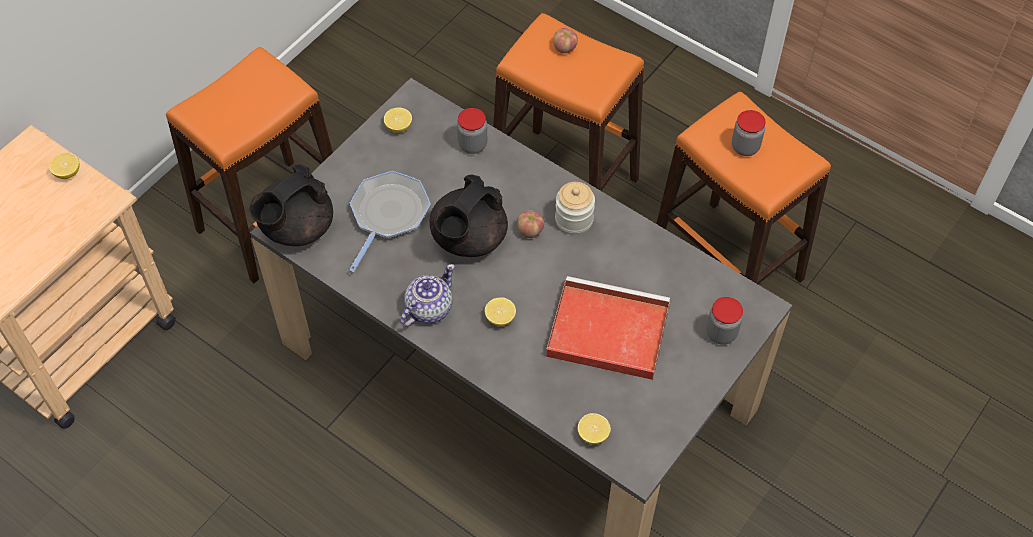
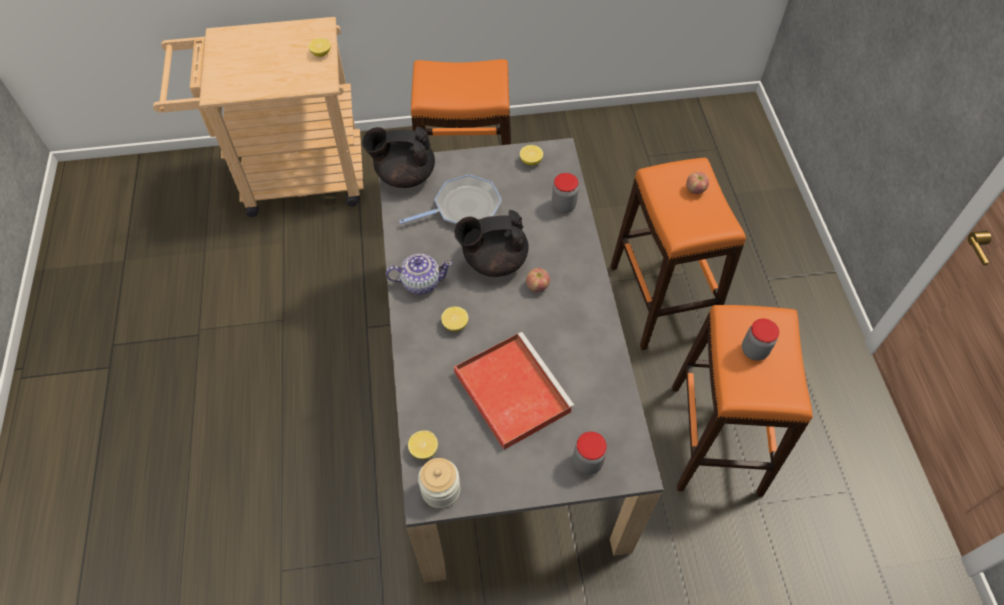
camera: 45 degrees right, 0 degrees up
jar [555,182,595,235] -> jar moved to [418,458,460,509]

